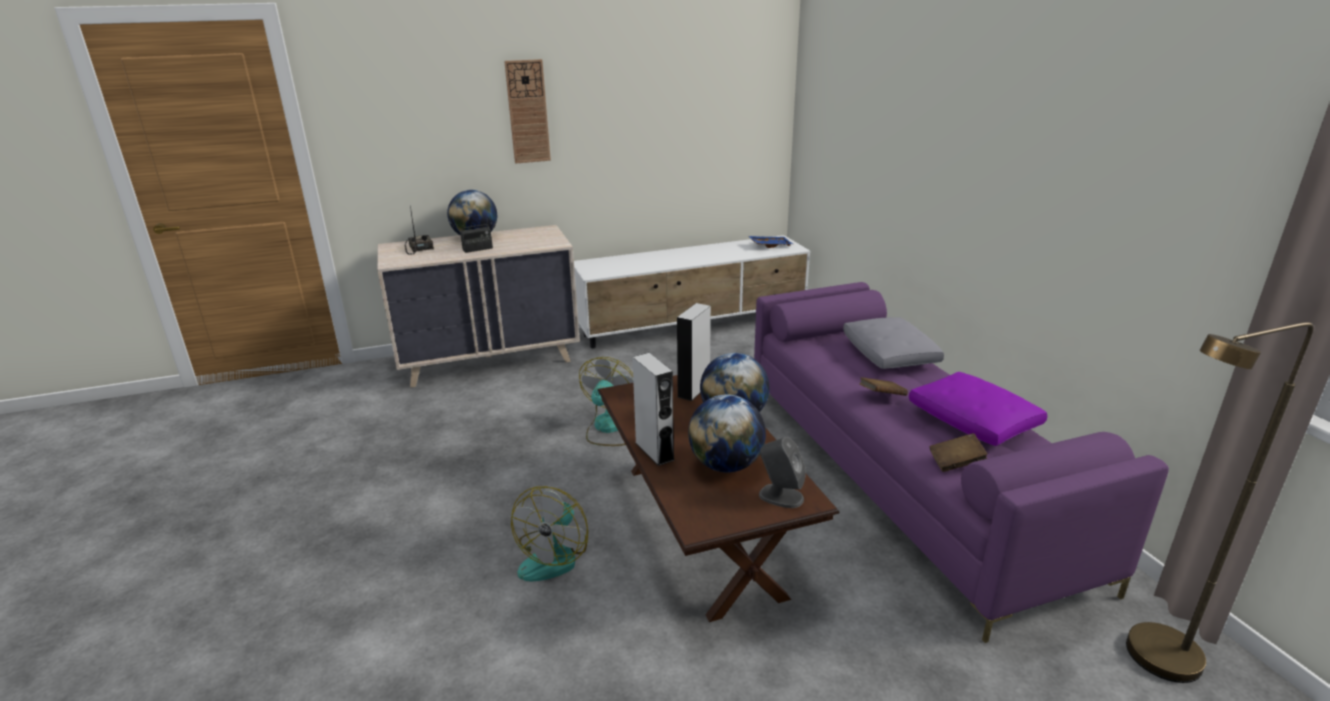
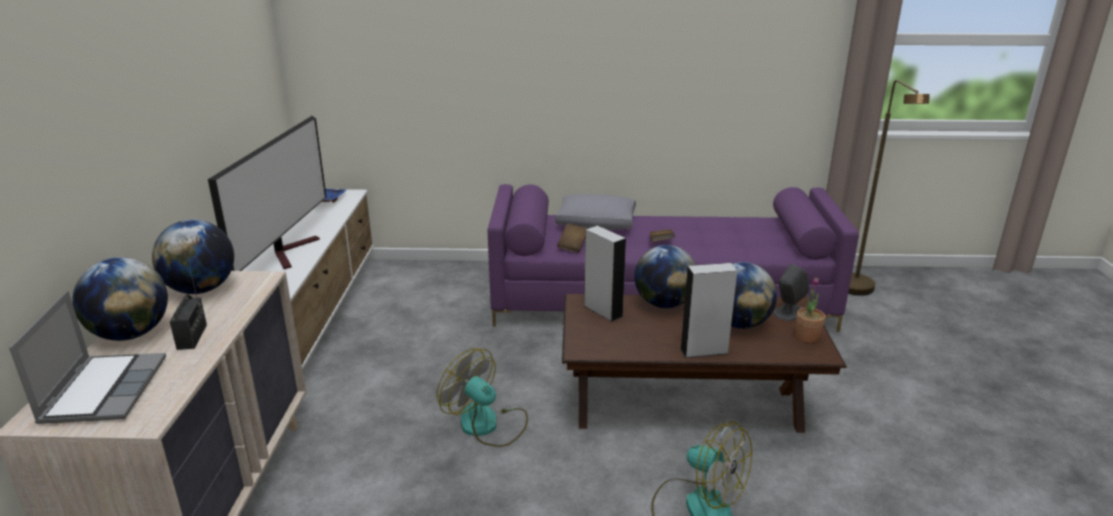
camera: 70 degrees left, 0 degrees up
radio [405,206,434,255] -> laptop [9,291,166,424]
wall clock [504,59,551,164] -> none
purple pillow [909,372,1047,446] -> none
brown book [930,433,988,472] -> brown book moved to [557,223,588,253]
none -> globe [152,219,234,294]
none -> television [208,116,327,271]
none -> potted plant [796,277,825,343]

